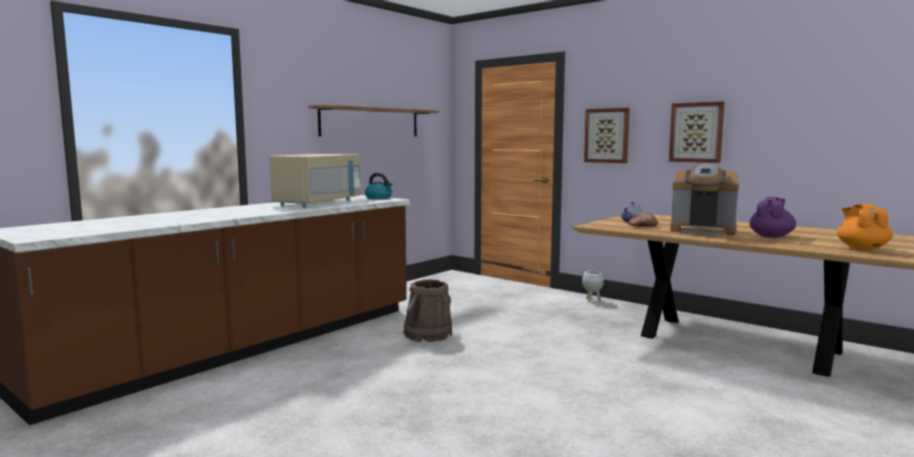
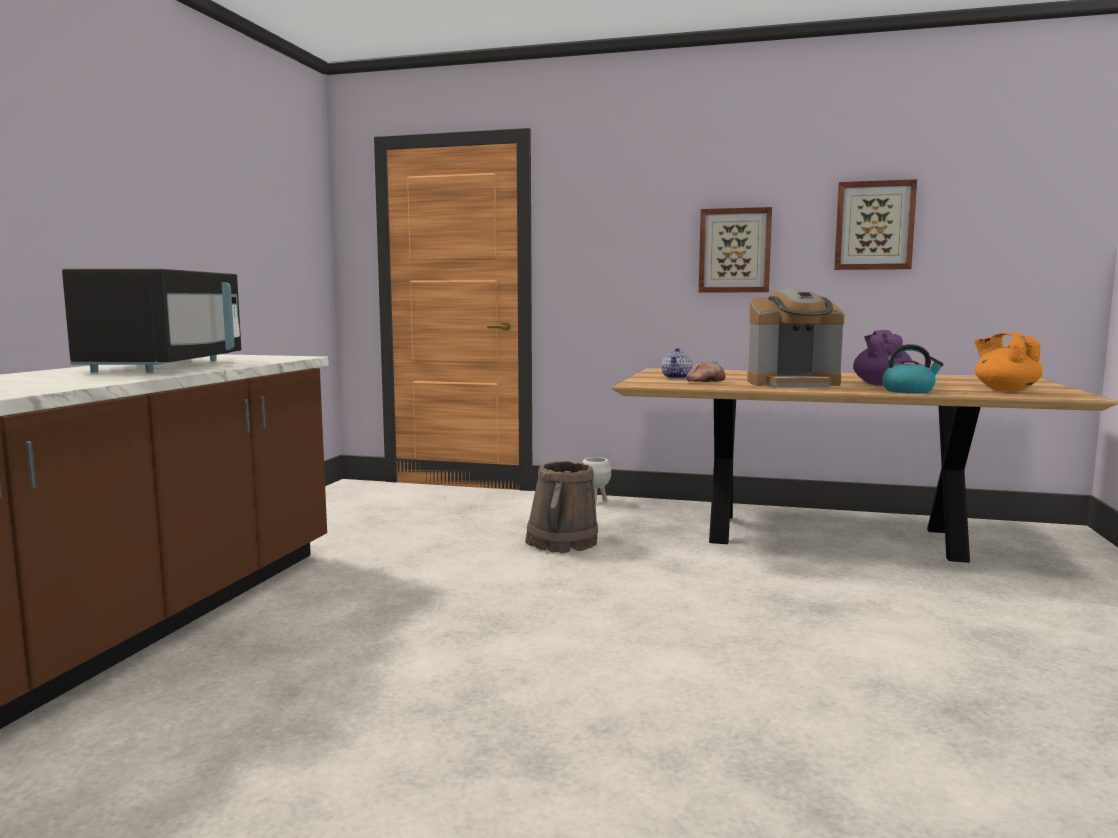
camera: 25 degrees left, 0 degrees up
beige microwave [269,154,361,207] -> black microwave [62,269,241,372]
shelf [308,105,439,137] -> none
kettle [365,173,392,199] -> kettle moved to [882,344,944,393]
brown bucket [403,279,452,342] -> brown bucket moved to [525,461,598,553]
picture [584,108,630,163] -> picture moved to [834,179,917,270]

